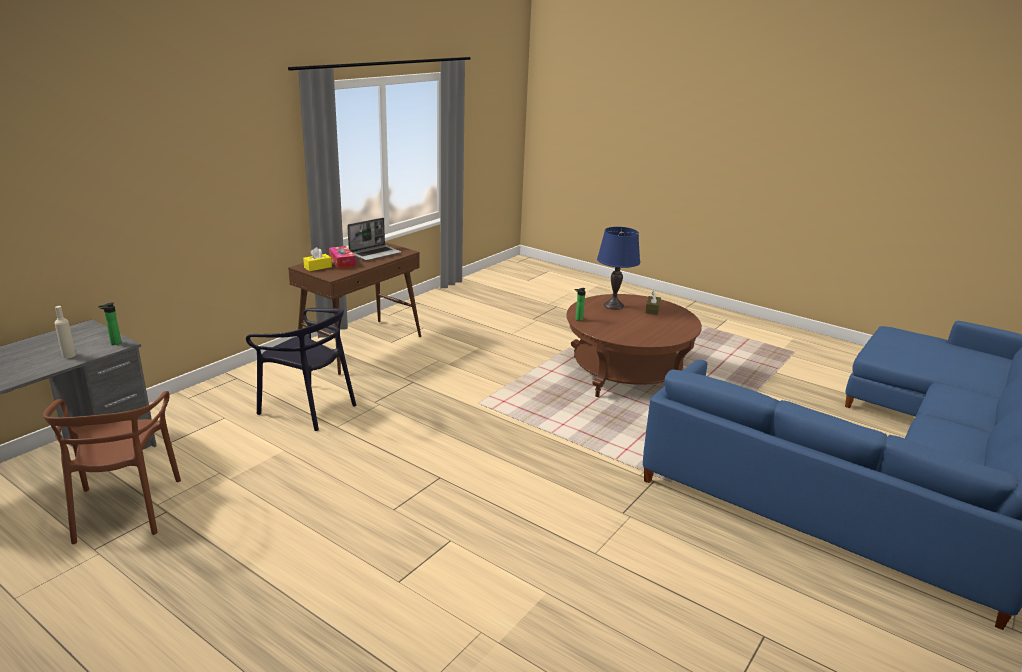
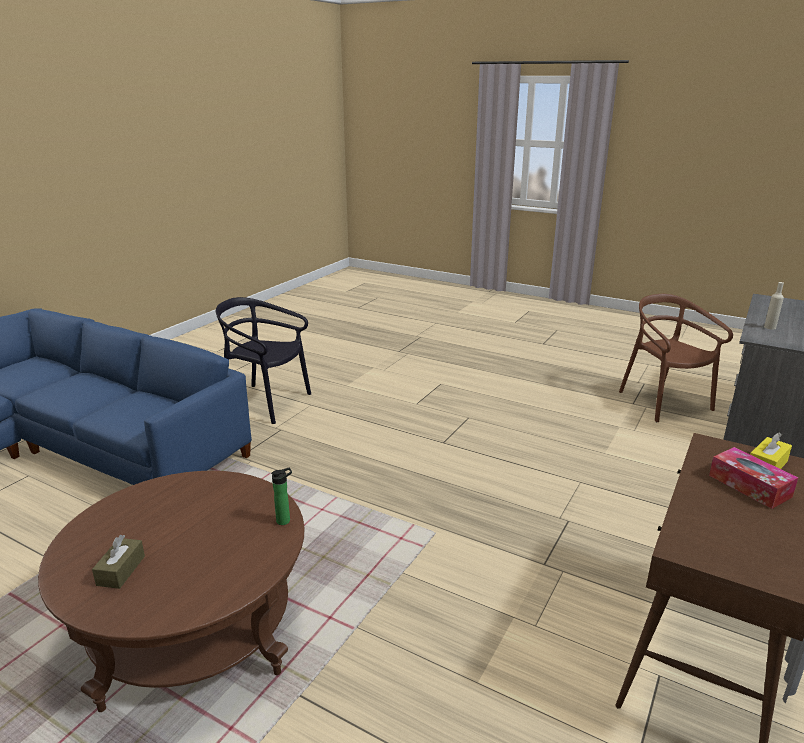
camera: 175 degrees right, 0 degrees up
bottle [98,303,121,345] -> none
black chair [246,308,356,431] -> black chair moved to [216,297,311,424]
laptop [347,218,402,261] -> none
blue table lamp [597,227,640,310] -> none

